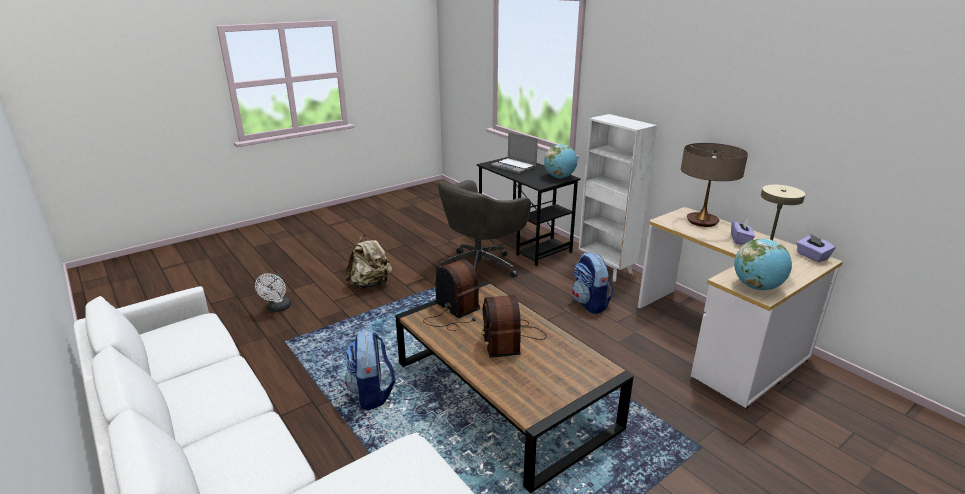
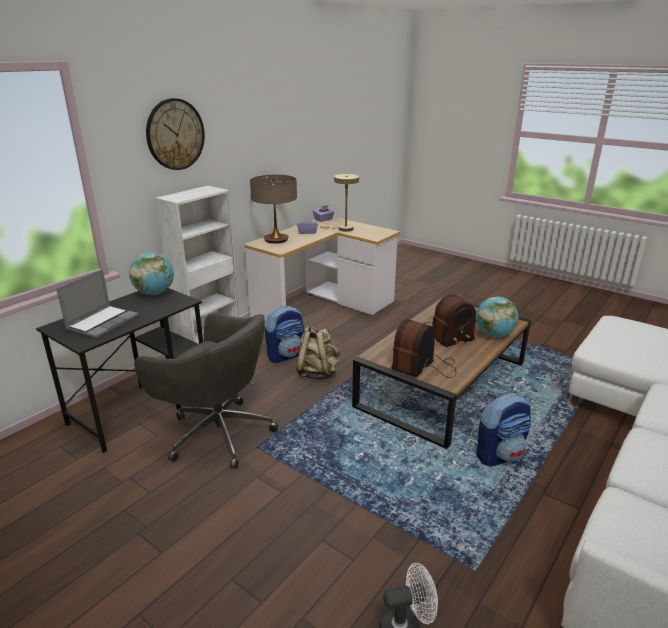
camera: 105 degrees left, 0 degrees up
beige backpack [345,235,392,288] -> beige backpack moved to [296,325,340,380]
globe [734,238,792,290] -> globe moved to [476,297,518,337]
none -> wall clock [146,98,205,170]

